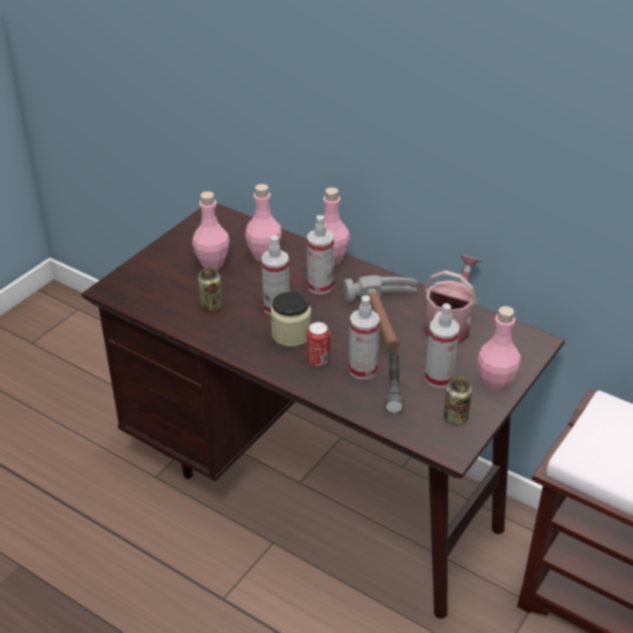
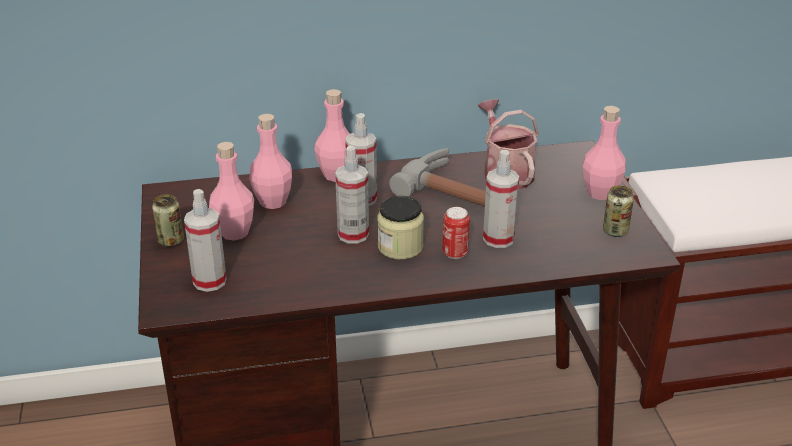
camera: 45 degrees left, 5 degrees down
can [198,268,222,311] -> can moved to [152,194,184,247]
grey flashlight [385,353,404,414] -> none
spray bottle [425,303,460,388] -> spray bottle moved to [184,189,227,292]

